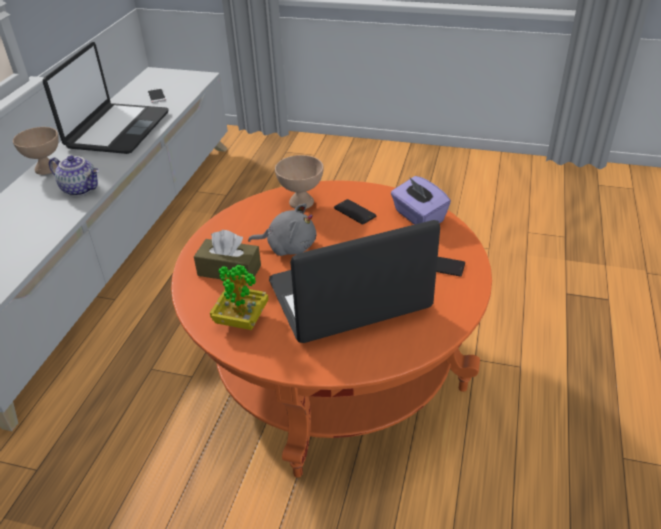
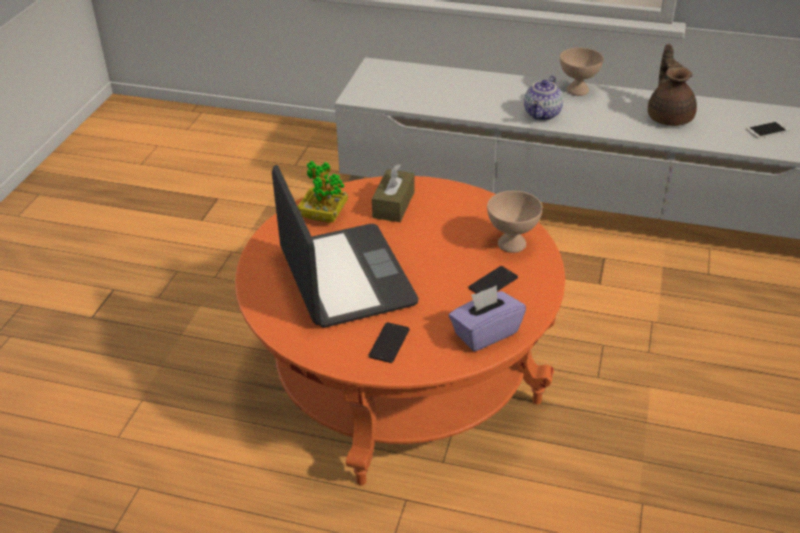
camera: 90 degrees right, 0 degrees up
laptop [43,42,169,154] -> brown teapot [648,44,697,126]
grey plush toy [248,203,316,256] -> none

